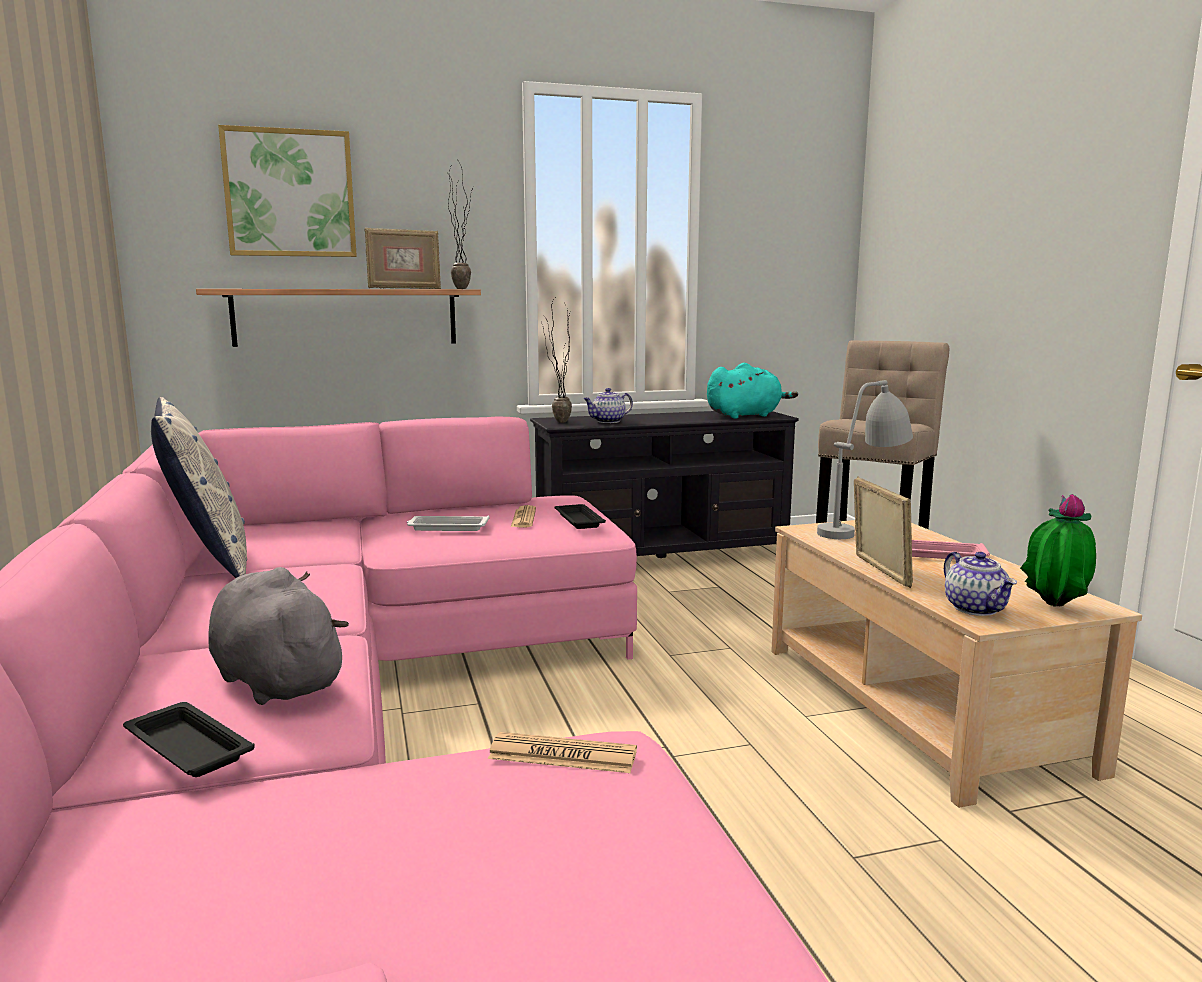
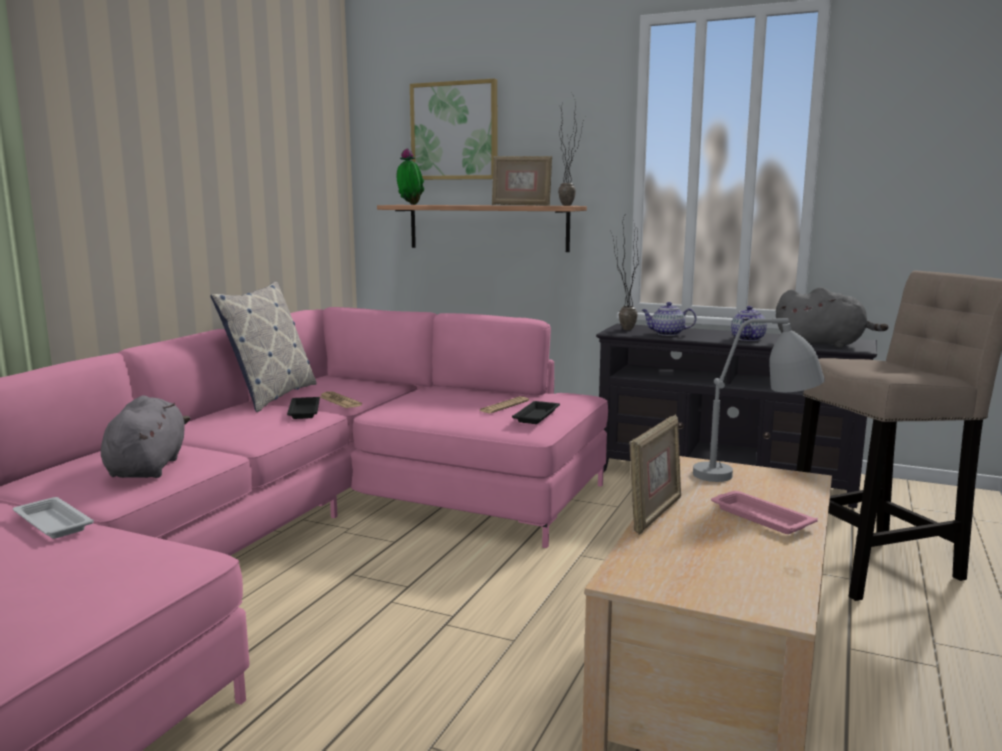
camera: 40 degrees right, 0 degrees up
black tray [123,702,255,777] -> black tray moved to [287,397,320,419]
white tray [407,515,490,531] -> white tray moved to [13,497,94,539]
newspaper [488,732,637,773] -> newspaper moved to [319,391,362,408]
turquoise plush toy [707,363,798,419] -> grey plush toy [776,287,889,348]
teapot [944,552,1017,616] -> teapot moved to [731,306,767,341]
potted plant [1020,494,1096,607] -> potted plant moved to [397,148,424,205]

